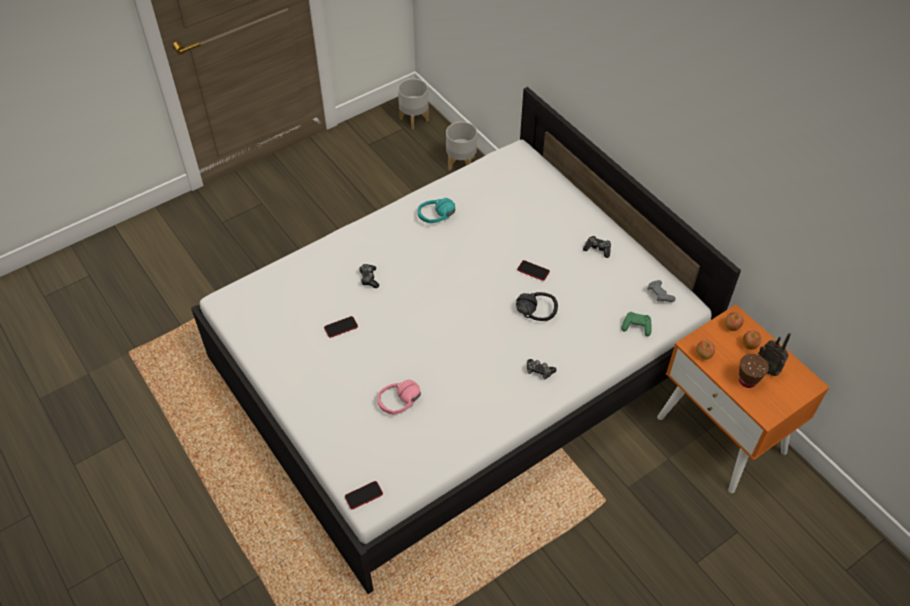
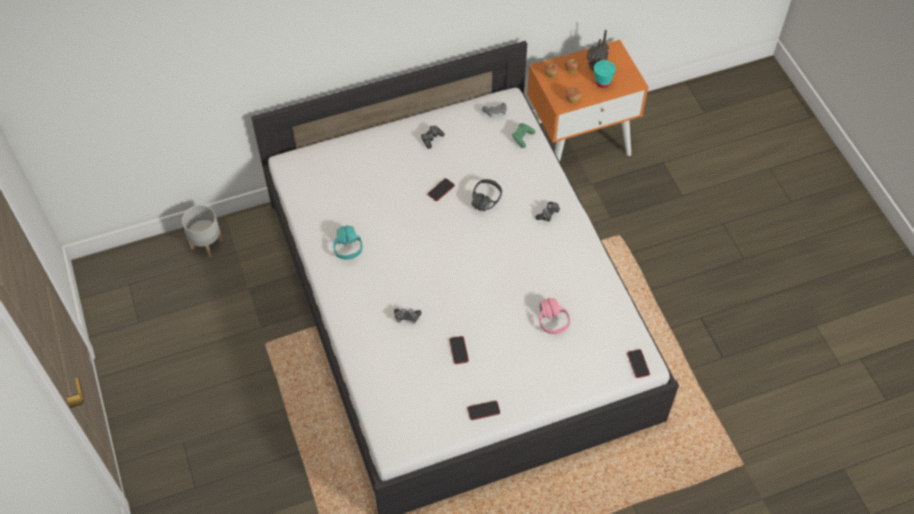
camera: 75 degrees left, 5 degrees up
grey planter [398,78,429,130] -> none
brown cup [739,354,769,388] -> turquoise cup [594,60,616,88]
none -> phone [467,401,500,420]

